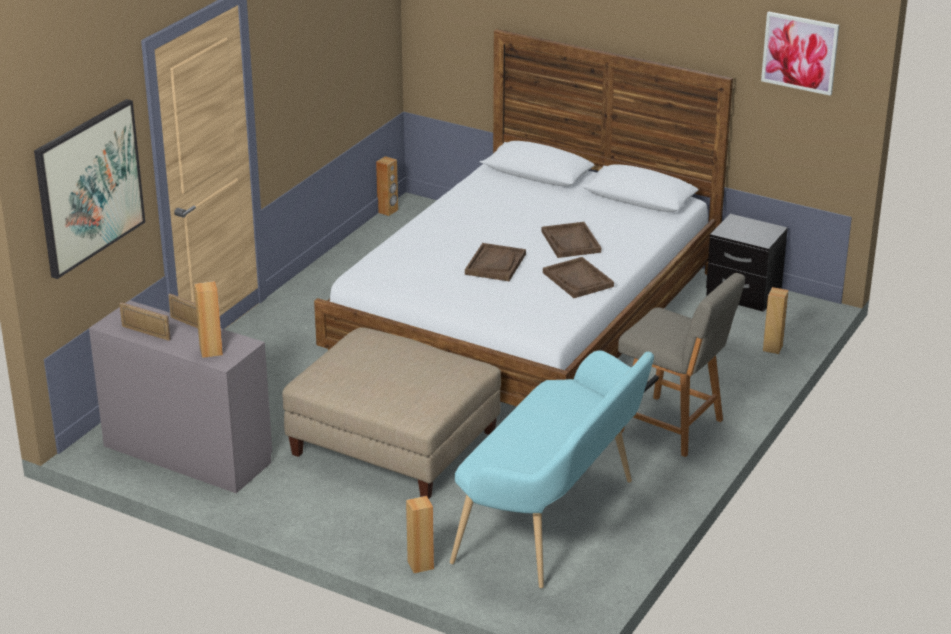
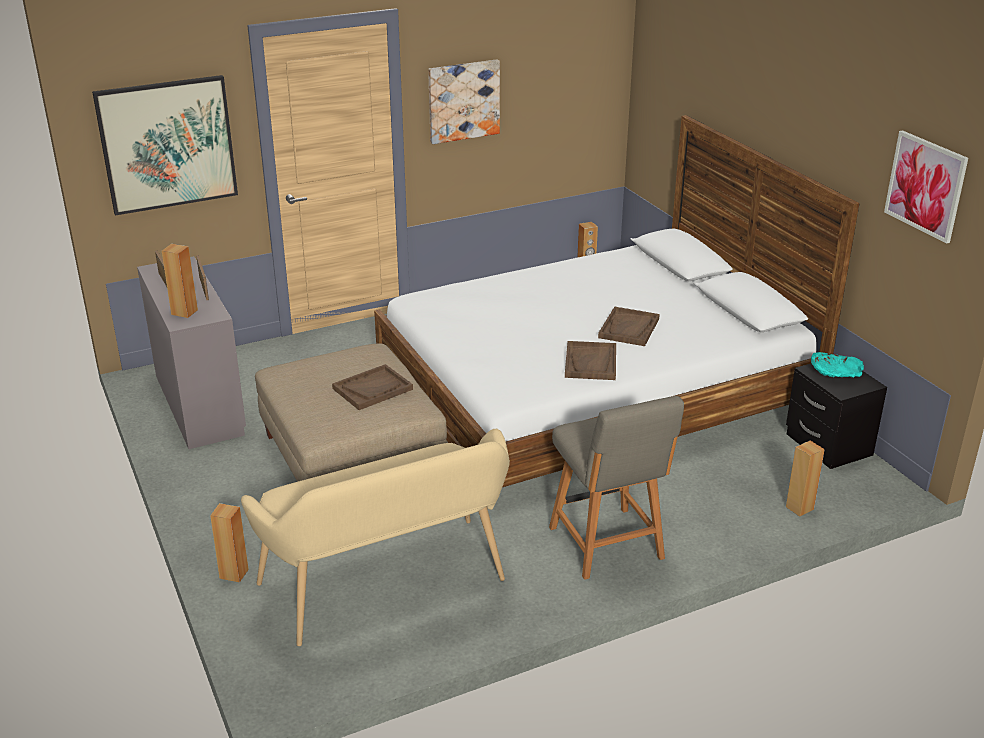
camera: 35 degrees right, 0 degrees up
turquoise bench [450,350,654,588] -> beige bench [241,429,510,646]
brown tray [465,243,526,281] -> brown tray moved to [332,364,413,410]
none -> picture [428,59,500,144]
none -> turquoise bowl [811,352,864,377]

